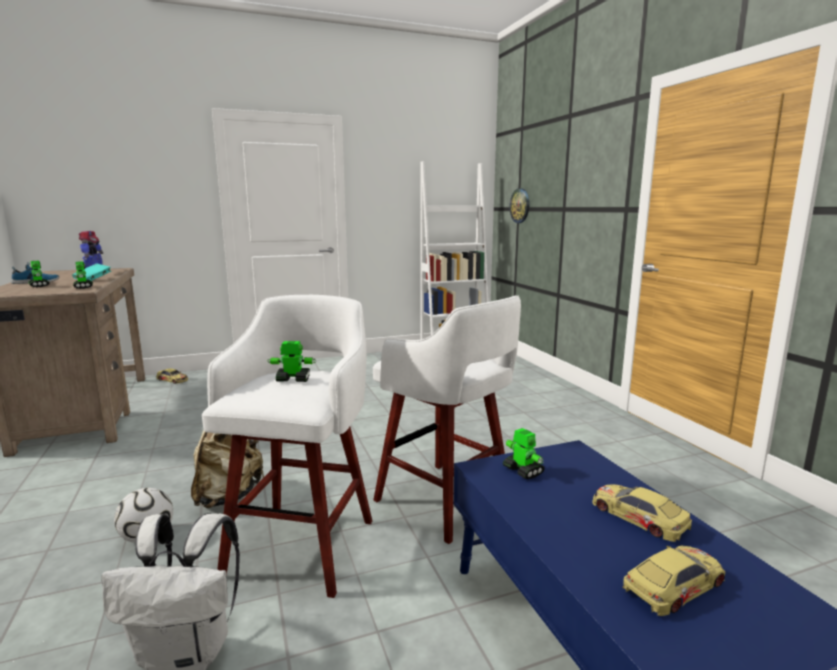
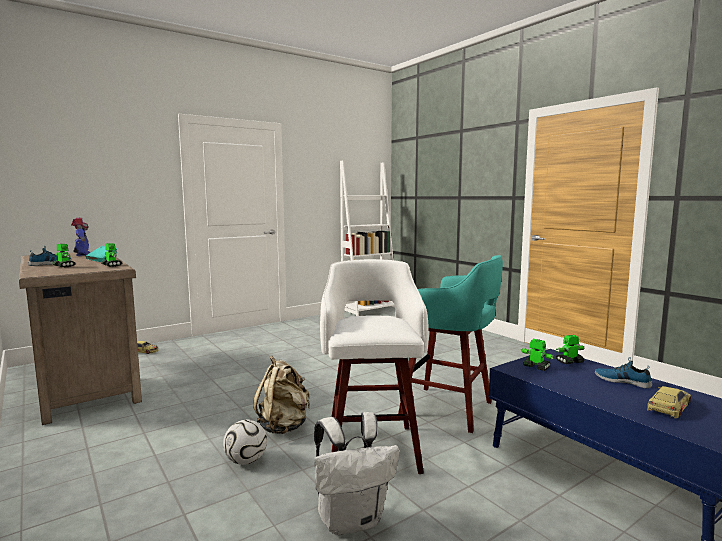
camera: 15 degrees left, 5 degrees down
toy robot [268,341,316,382] -> toy robot moved to [556,335,584,364]
white stool [373,295,521,544] -> turquoise stool [398,255,503,433]
wall clock [510,188,529,223] -> none
toy car [592,484,692,542] -> shoe [595,357,652,388]

